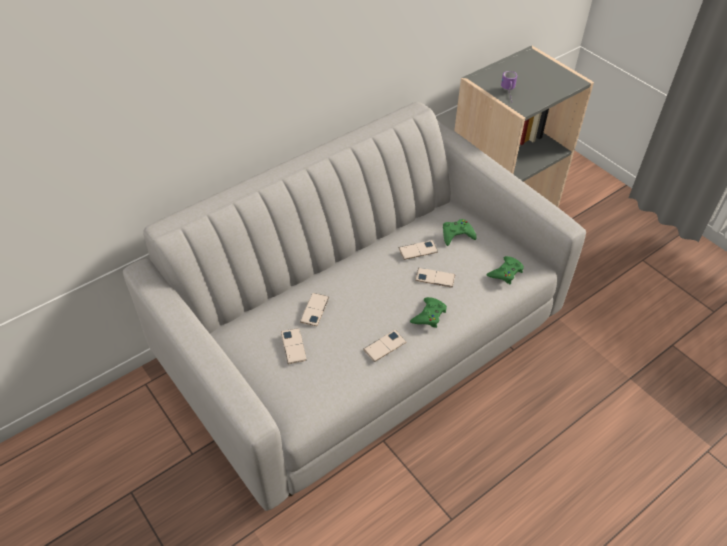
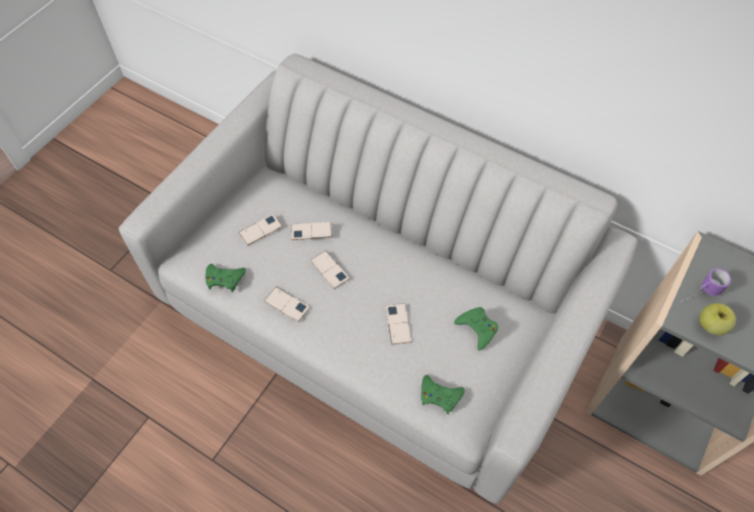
camera: 70 degrees right, 10 degrees up
phone [399,240,438,260] -> phone moved to [311,250,350,289]
green game controller [410,297,447,328] -> green game controller moved to [205,264,246,292]
none -> apple [700,303,736,335]

